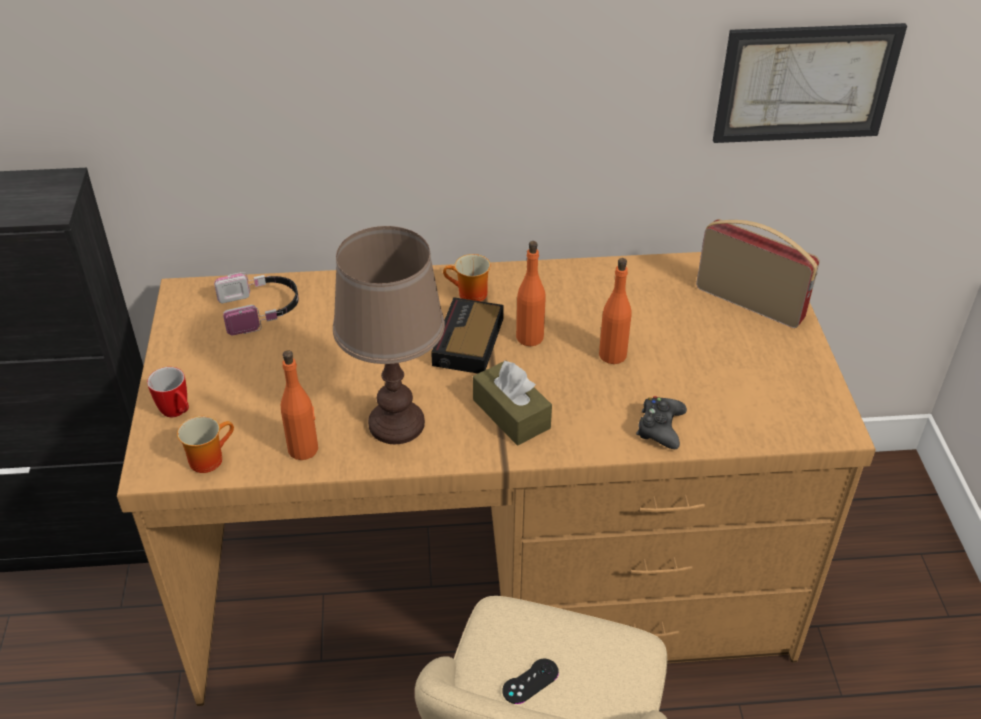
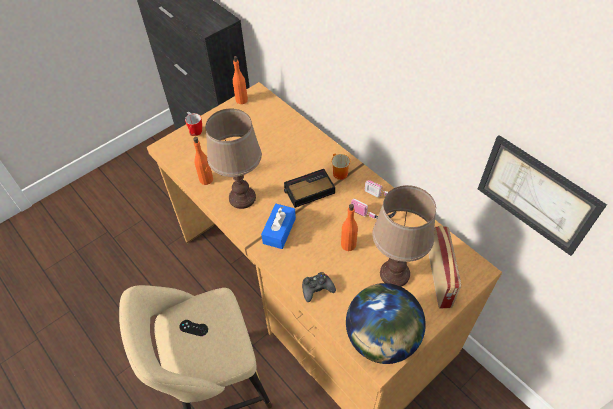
camera: 55 degrees right, 10 degrees up
mug [177,416,234,473] -> none
headphones [214,272,299,335] -> headphones moved to [351,180,397,219]
brown tissue box [473,360,552,445] -> blue tissue box [261,204,296,249]
orange bottle [516,241,546,346] -> orange bottle moved to [233,56,248,104]
none -> globe [346,283,426,364]
none -> brown table lamp [372,185,436,287]

